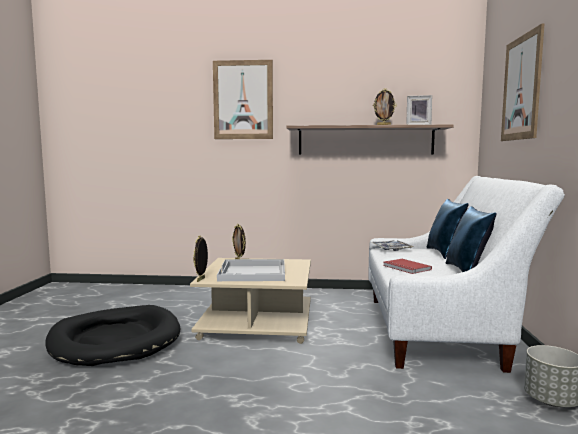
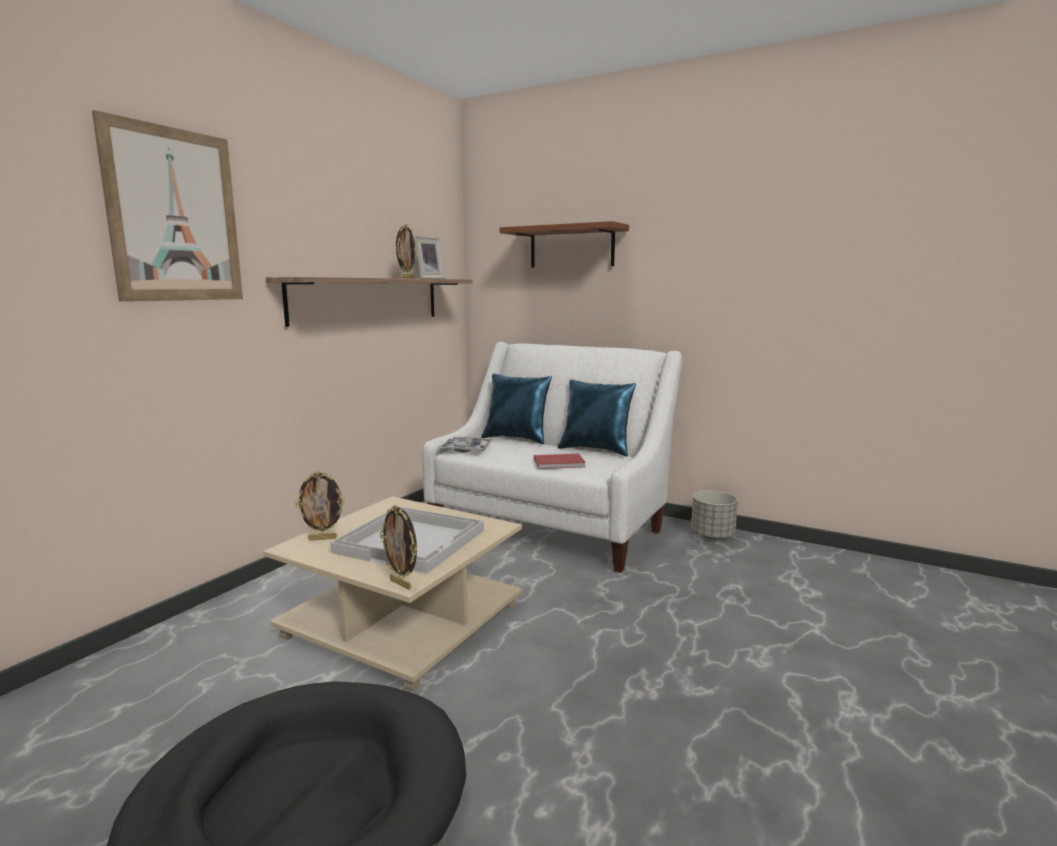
camera: 65 degrees left, 5 degrees up
picture [501,23,545,141] -> brown shelf [500,221,629,268]

